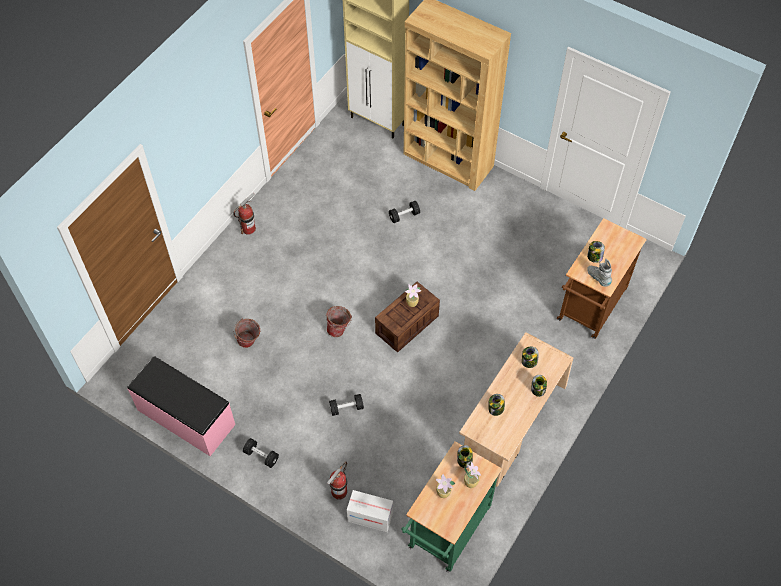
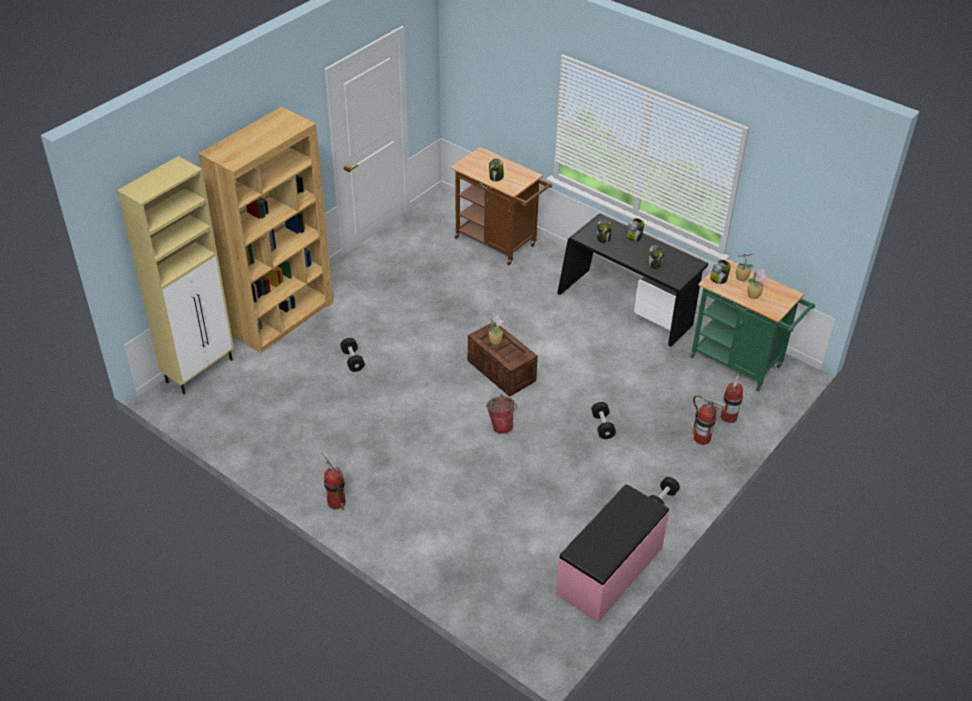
camera: 85 degrees left, 15 degrees down
bucket [234,318,260,348] -> none
cardboard box [347,490,393,532] -> fire extinguisher [721,371,743,423]
beige desk [459,332,573,487] -> black desk [557,214,708,347]
grey boot [587,259,612,287] -> none

